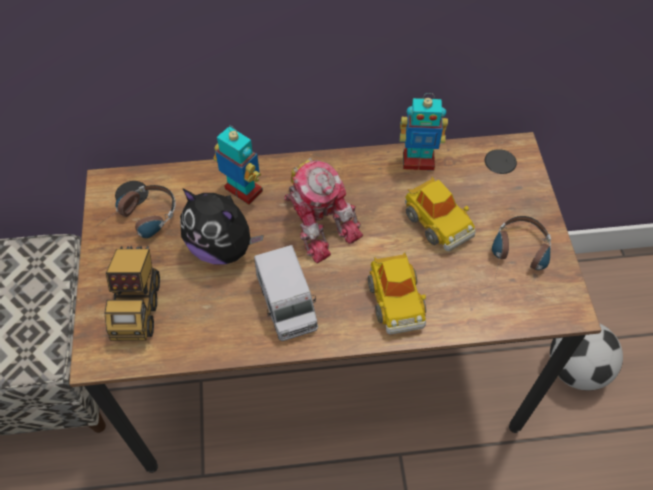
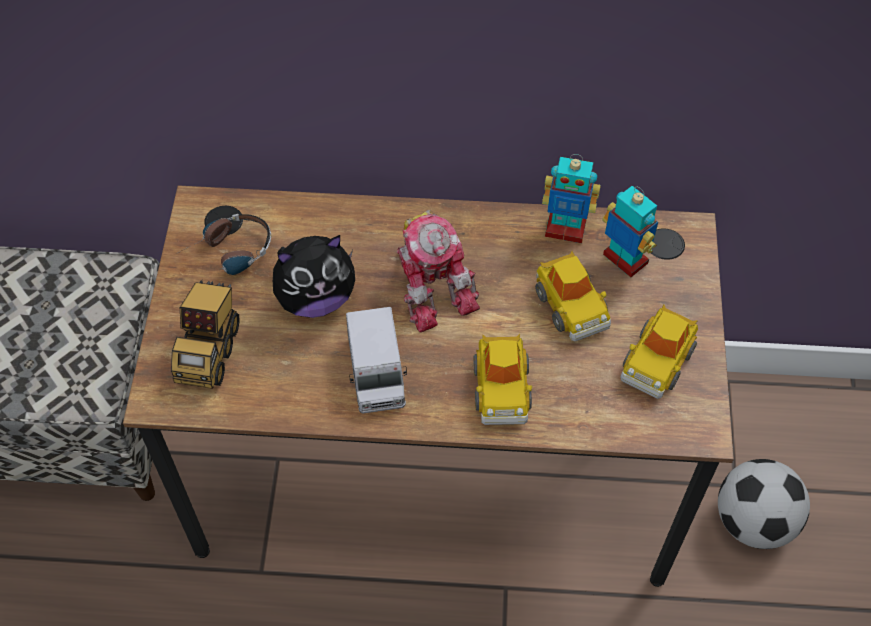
camera: 10 degrees right, 0 degrees up
plush toy [180,188,264,265] -> plush toy turned 60 degrees counterclockwise [273,235,355,318]
toy robot [213,125,263,205] -> toy robot moved to [602,186,658,277]
headphones [492,216,551,277] -> toy car [620,305,698,399]

